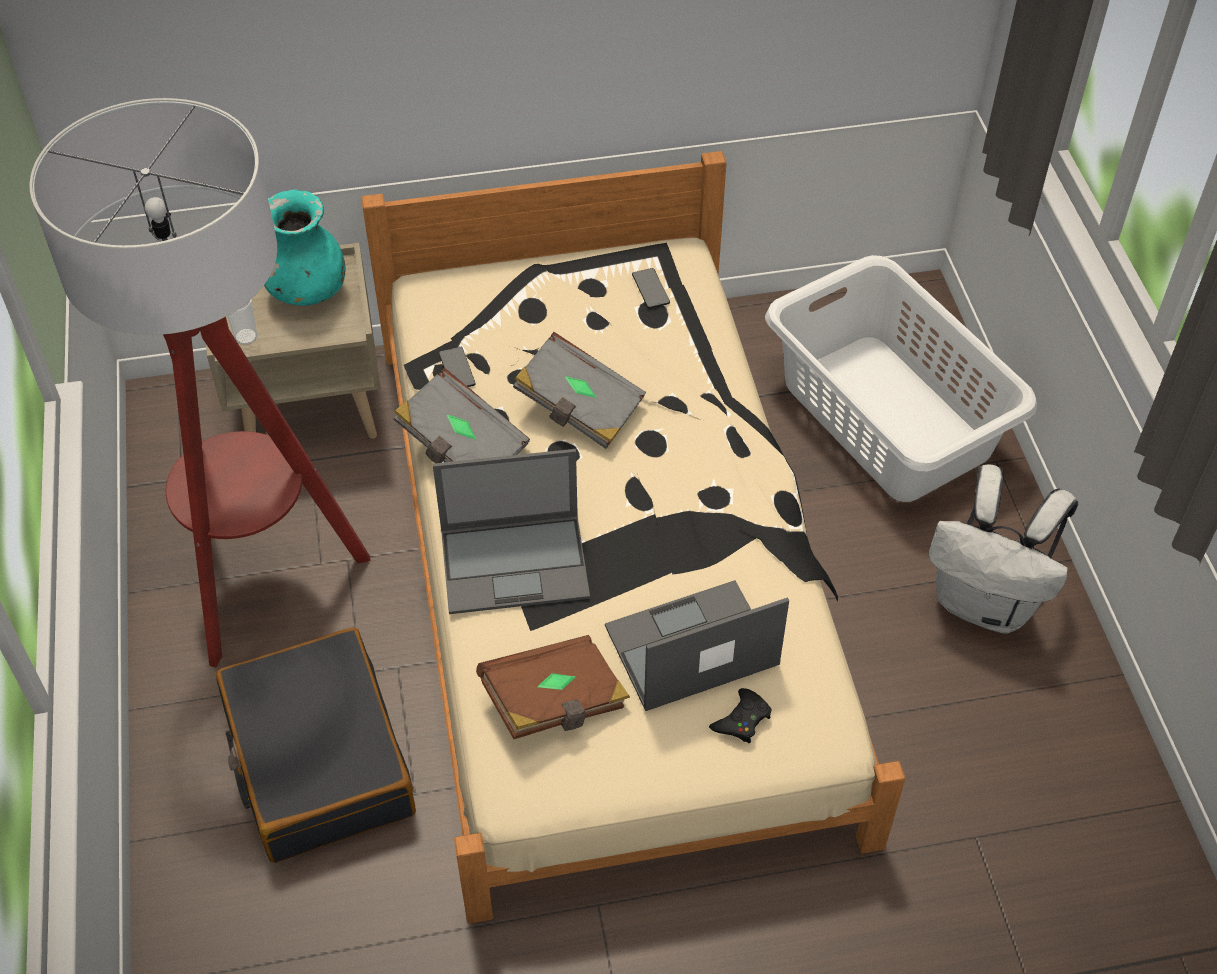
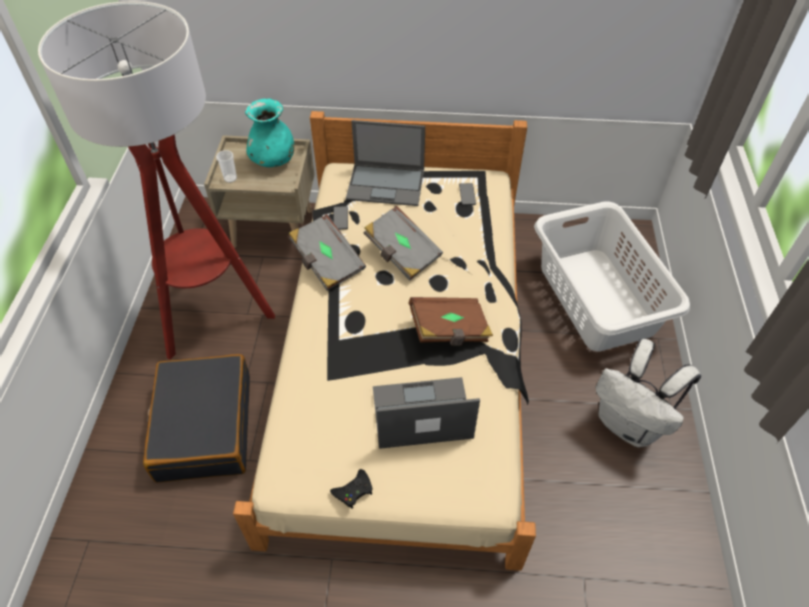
camera: 15 degrees right, 0 degrees up
laptop [433,449,590,614] -> laptop moved to [346,120,425,206]
brown book [476,635,630,739] -> brown book moved to [409,297,493,346]
black game controller [709,688,771,743] -> black game controller moved to [330,469,373,509]

